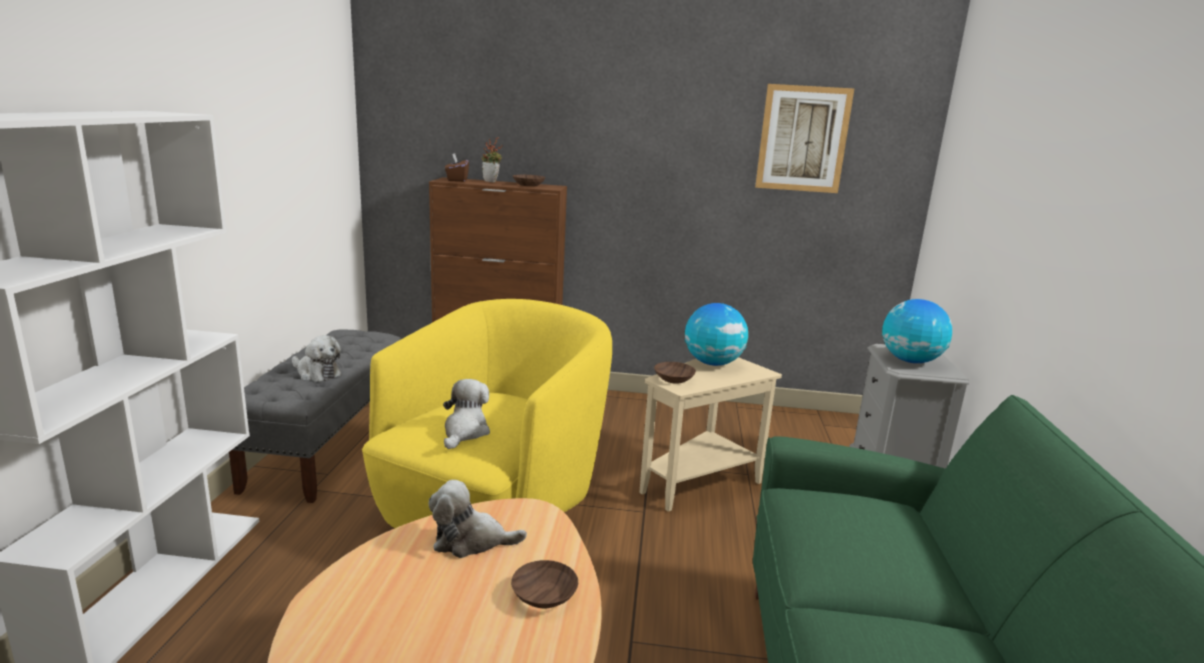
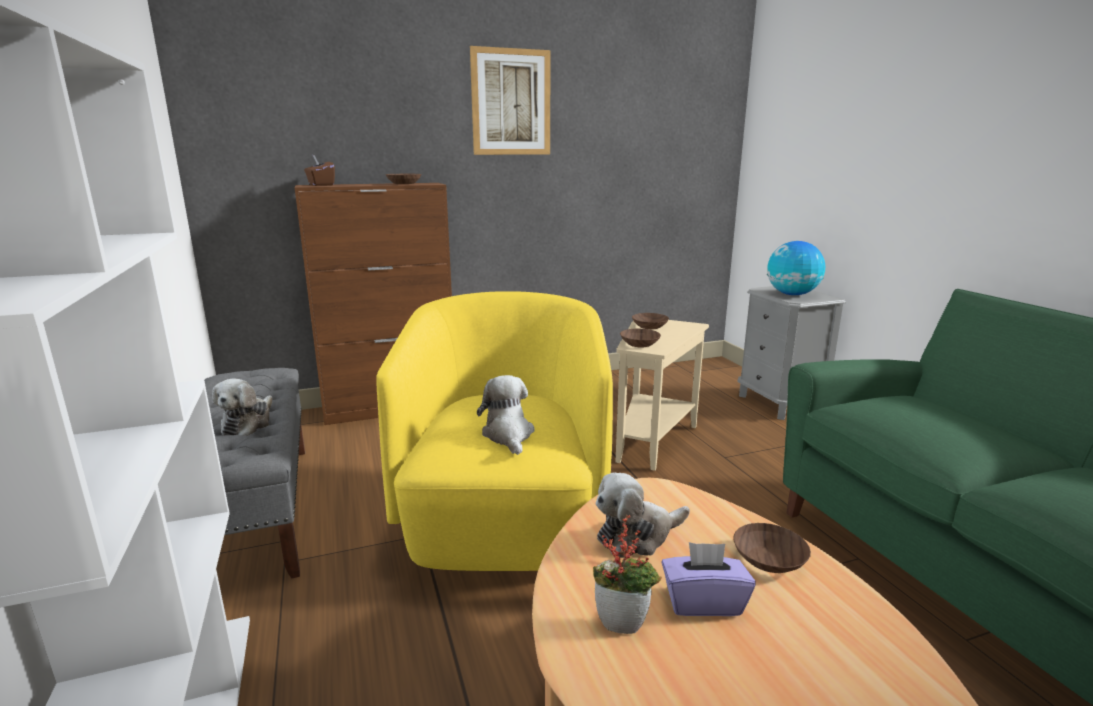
camera: 25 degrees left, 0 degrees up
plush toy [292,335,341,382] -> plush toy turned 90 degrees clockwise [212,379,272,436]
potted plant [481,137,503,182] -> potted plant moved to [593,515,662,634]
globe [685,303,748,366] -> brown bowl [632,313,669,329]
picture [755,84,854,193] -> picture moved to [470,46,550,155]
none -> purple tissue box [661,542,755,616]

